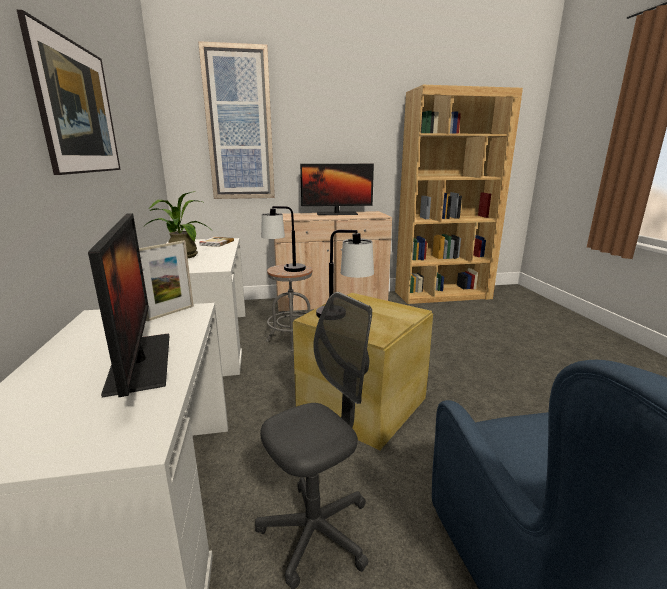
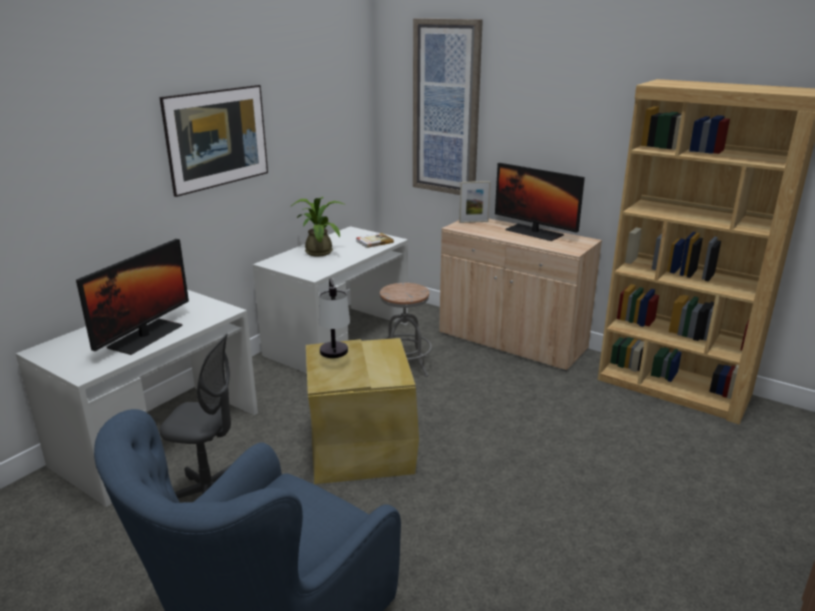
camera: 45 degrees right, 5 degrees up
picture frame [139,240,194,321] -> picture frame moved to [459,181,491,223]
table lamp [261,206,306,272] -> none

